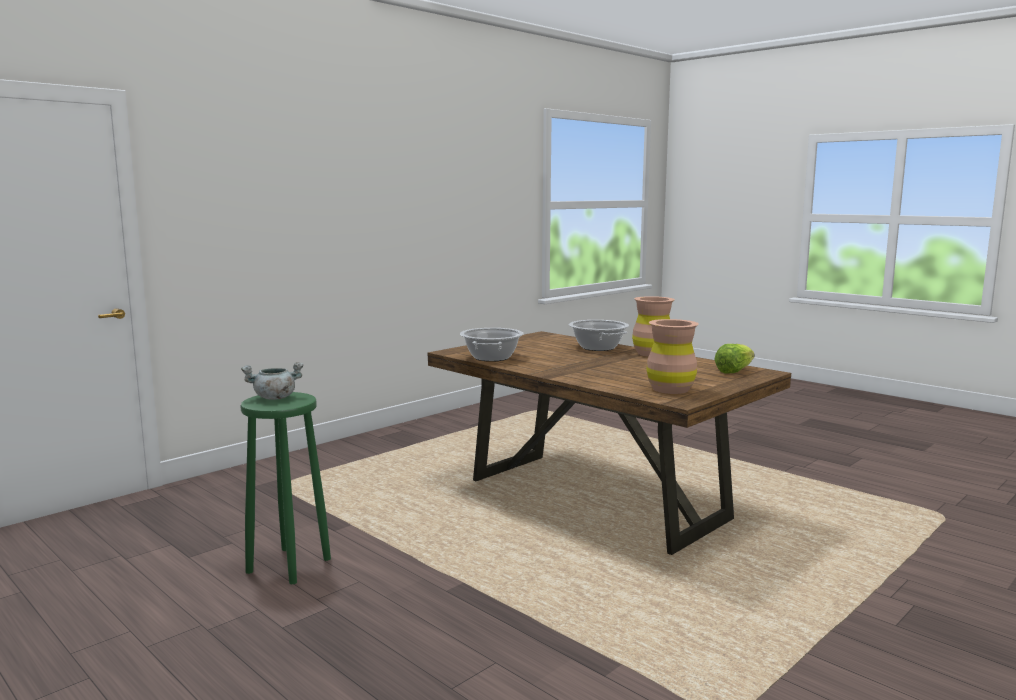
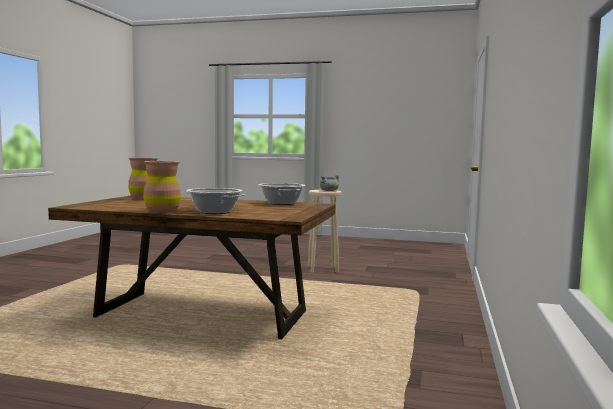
camera: 150 degrees right, 5 degrees down
green stool [240,392,331,584] -> beige stool [308,190,342,273]
lettuce [714,344,754,374] -> none

